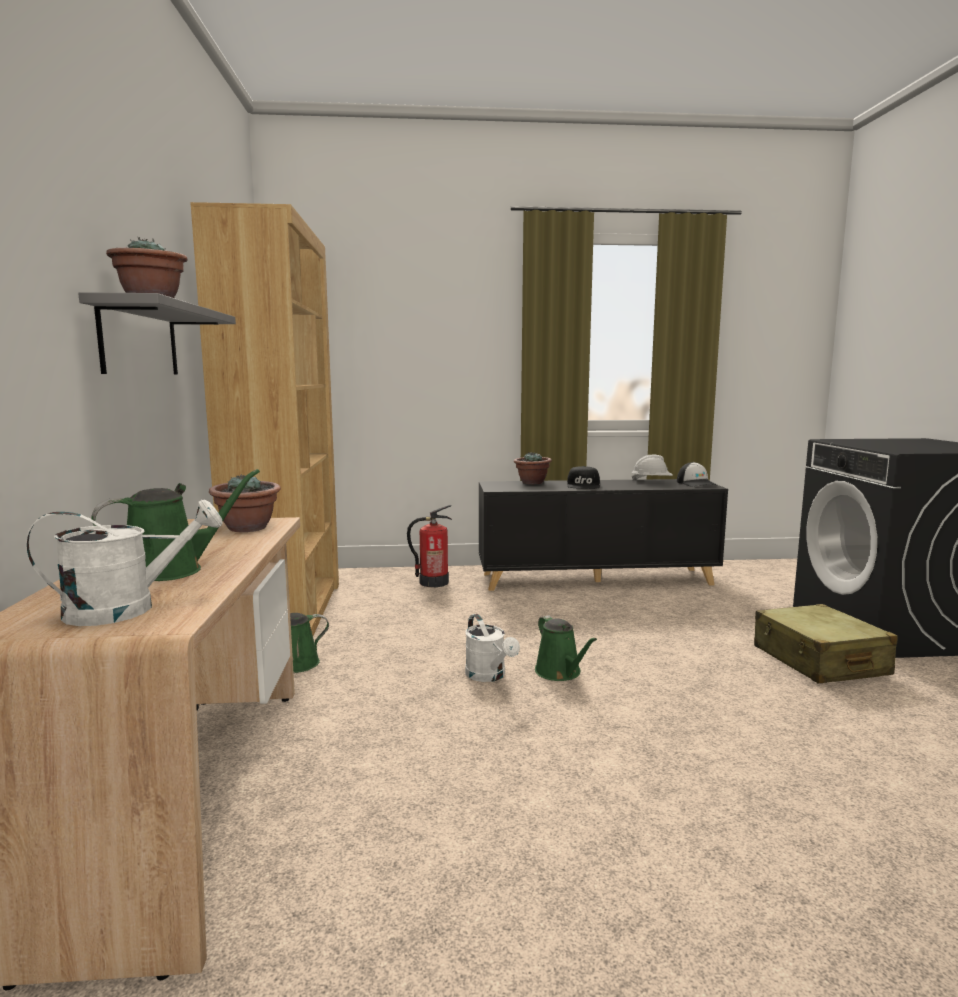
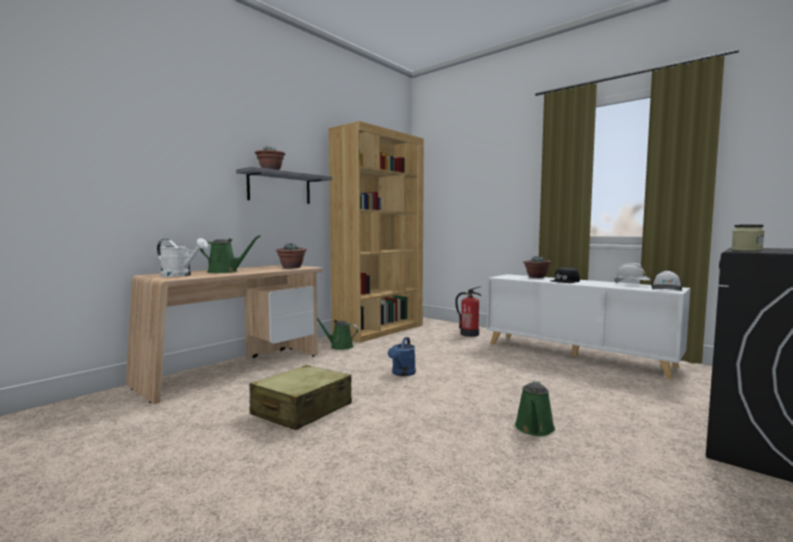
camera: 45 degrees right, 5 degrees down
white watering can [465,614,520,682] -> blue watering can [388,337,416,376]
black cabinet [479,479,728,591] -> white cabinet [486,274,690,380]
green watering can [535,615,597,681] -> green watering can moved to [515,381,555,436]
beige suitcase [754,604,898,684] -> beige suitcase moved to [249,365,352,430]
none -> jar [731,224,765,251]

